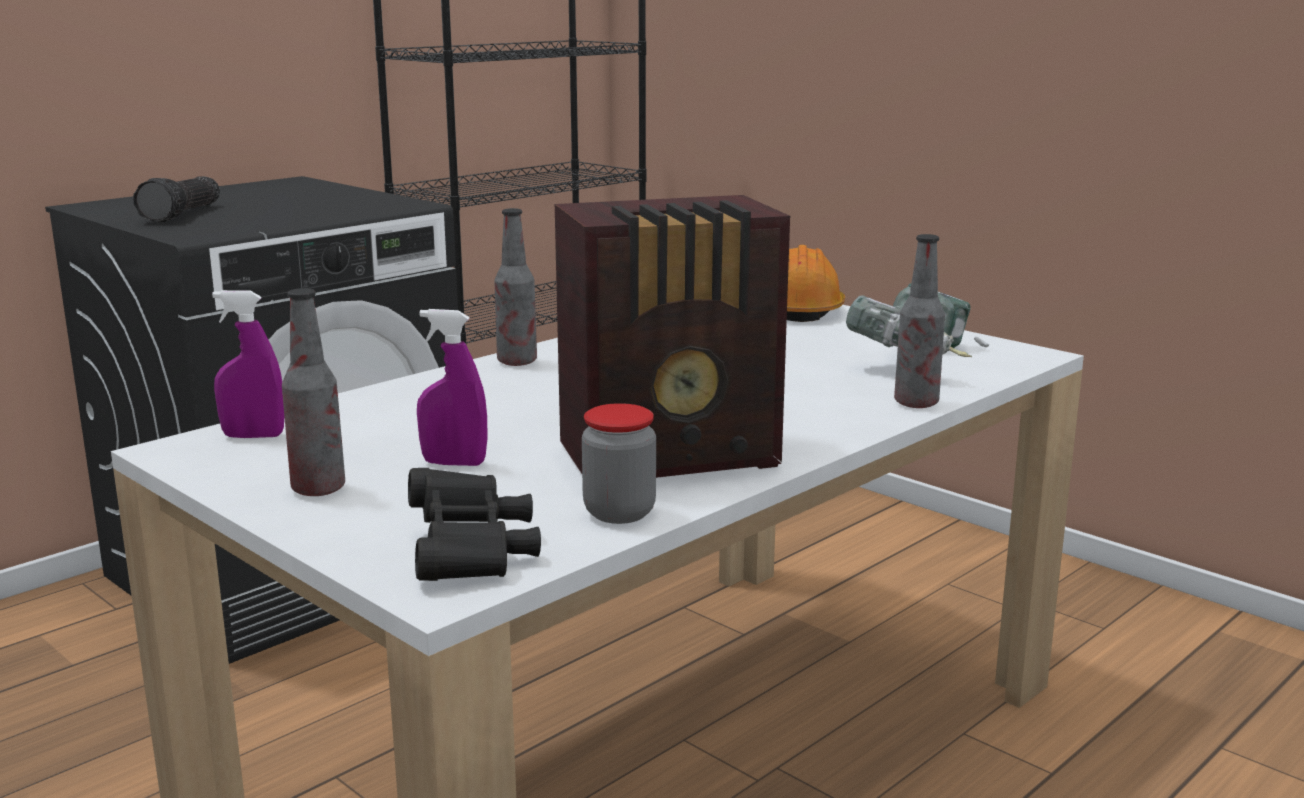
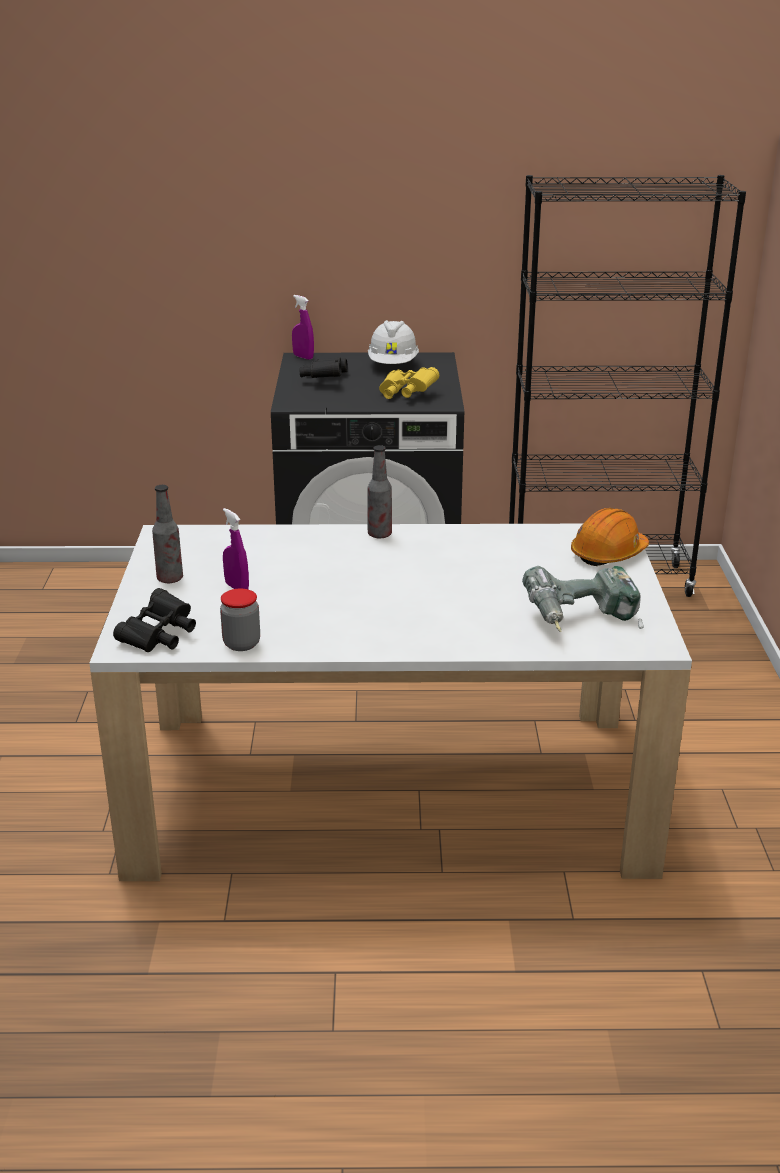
camera: 45 degrees right, 10 degrees up
flashlight [133,176,220,222] -> black binoculars [300,357,348,378]
purple spray bottle [212,290,284,438] -> purple spray bottle moved to [292,295,314,360]
radio [555,195,790,478] -> none
bottle [894,234,945,408] -> none
none -> white hard hat [368,320,419,364]
none -> yellow binoculars [379,367,439,399]

